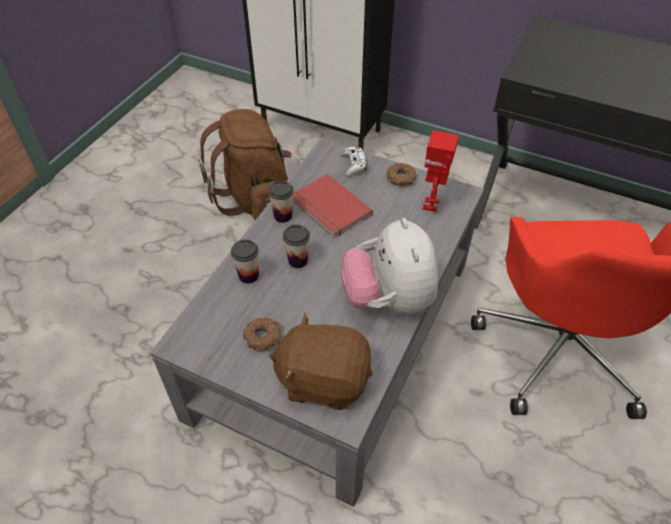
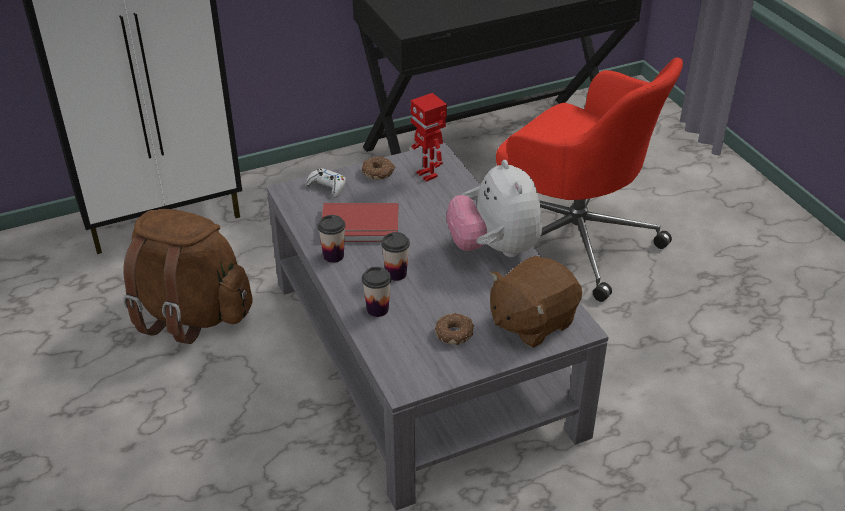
camera: 50 degrees left, 10 degrees down
plush toy [341,218,438,314] -> plush toy turned 45 degrees clockwise [447,160,542,257]

